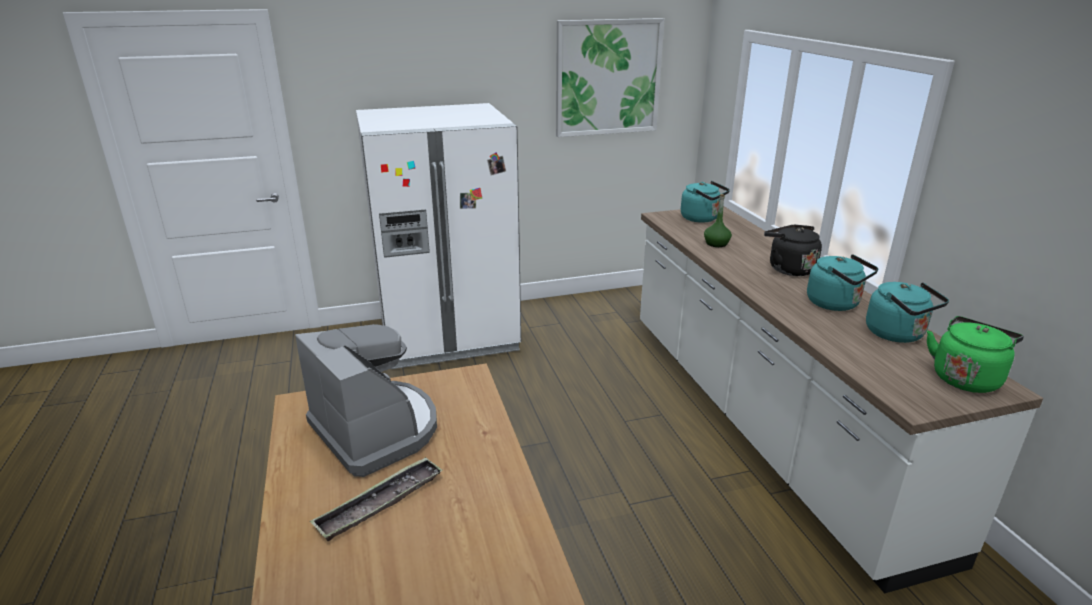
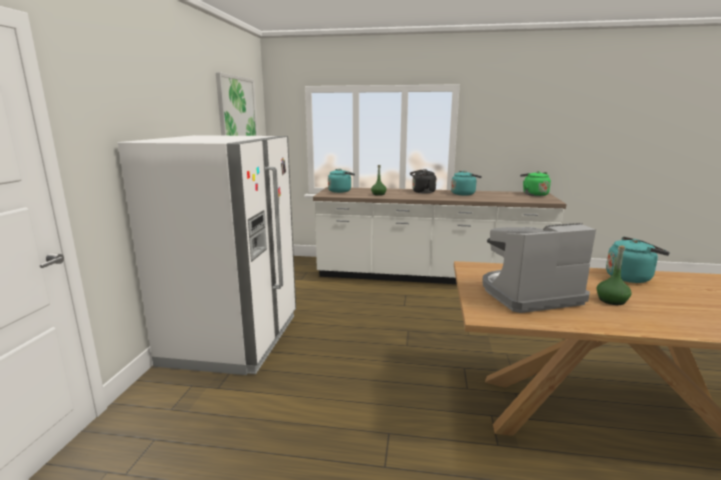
camera: 65 degrees left, 10 degrees down
tray [310,457,443,541] -> green bottle [597,245,632,305]
turquoise kettle [866,282,949,343] -> turquoise kettle moved to [606,237,670,283]

